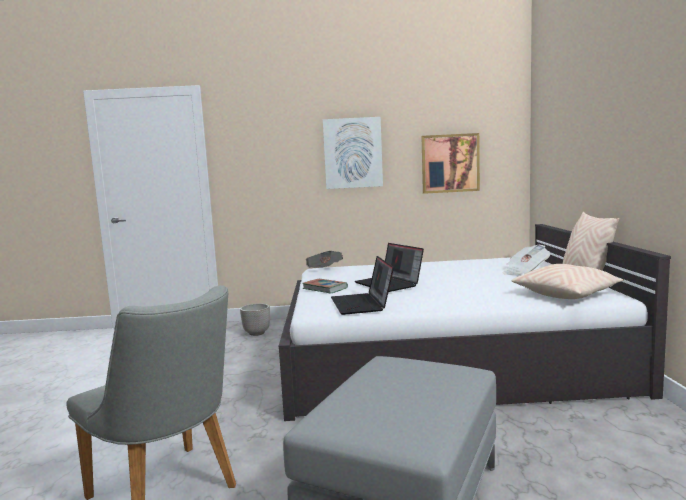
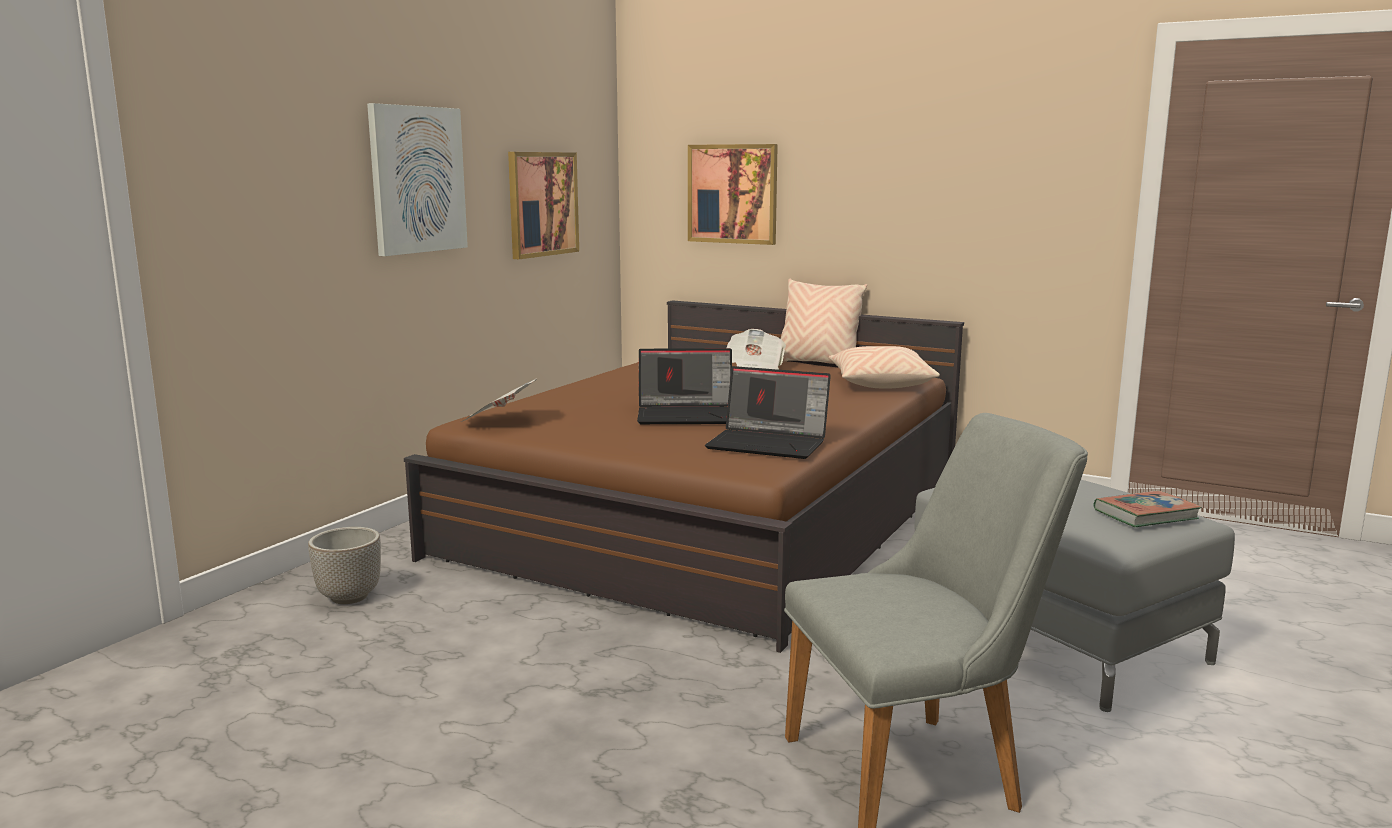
camera: 60 degrees left, 5 degrees up
white bed [279,224,671,421] -> brown bed [404,300,964,653]
book [302,279,348,294] -> book moved to [1093,490,1202,527]
none -> picture [688,144,778,245]

